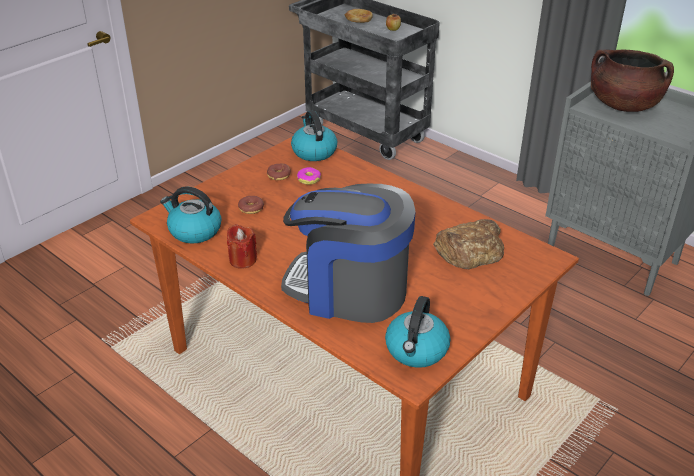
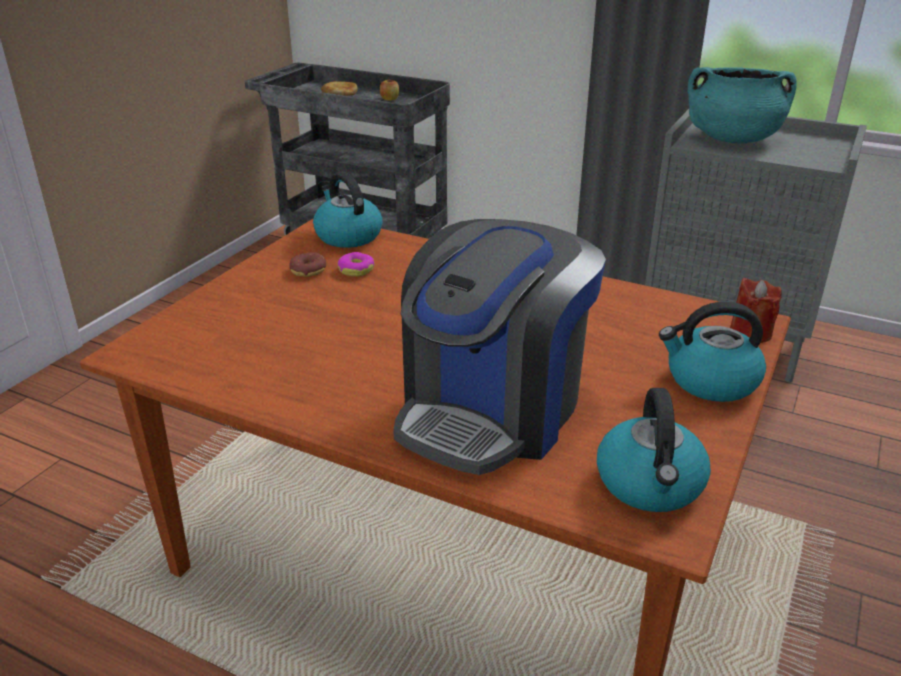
camera: 15 degrees left, 5 degrees down
kettle [160,187,221,243] -> kettle moved to [659,302,766,402]
red candle [227,224,257,269] -> red candle moved to [730,278,782,343]
donut [238,196,264,214] -> none
coffee machine [281,184,415,323] -> coffee machine turned 60 degrees counterclockwise [393,219,606,475]
bread [433,219,504,269] -> none
brown cooking pot [591,49,674,112] -> turquoise cooking pot [688,67,797,143]

